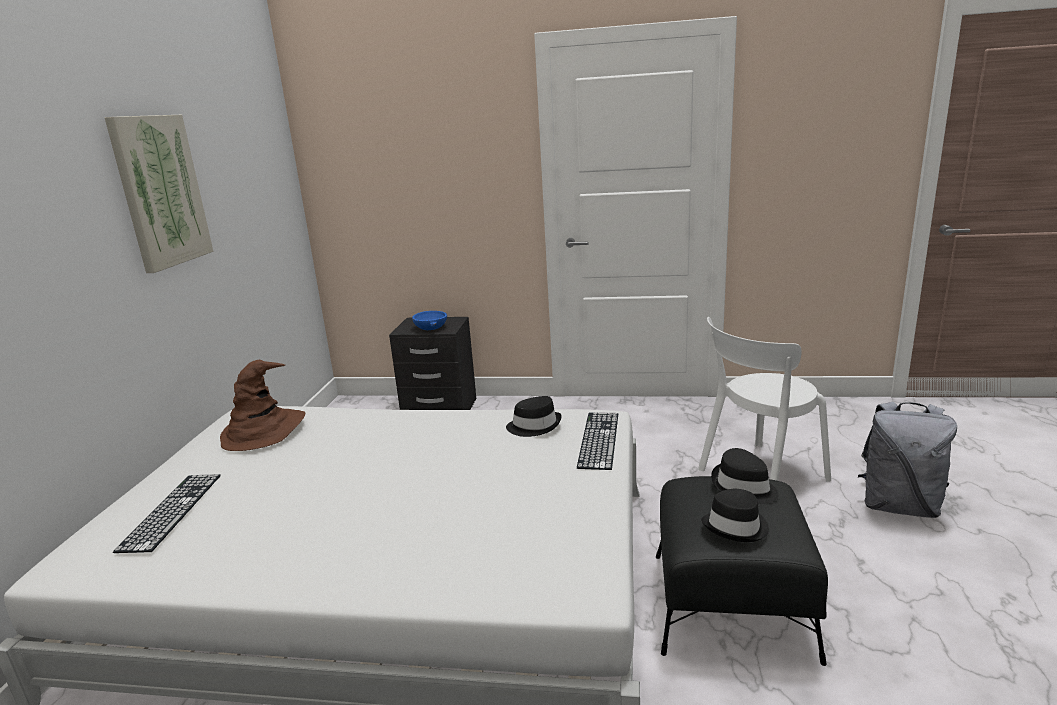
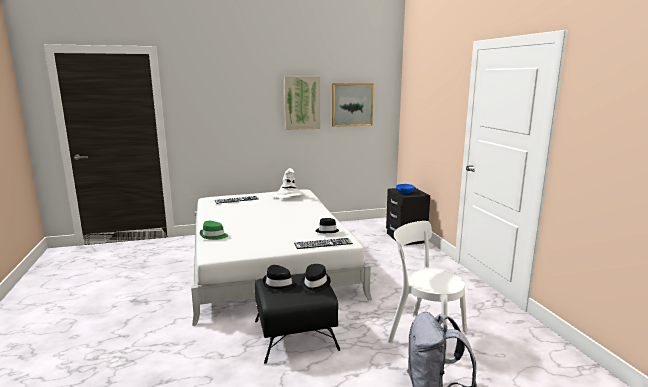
camera: 65 degrees right, 5 degrees down
brown hat [220,360,305,451] -> white hat [272,168,305,199]
none -> green hat [200,221,228,240]
none -> picture [332,83,374,127]

